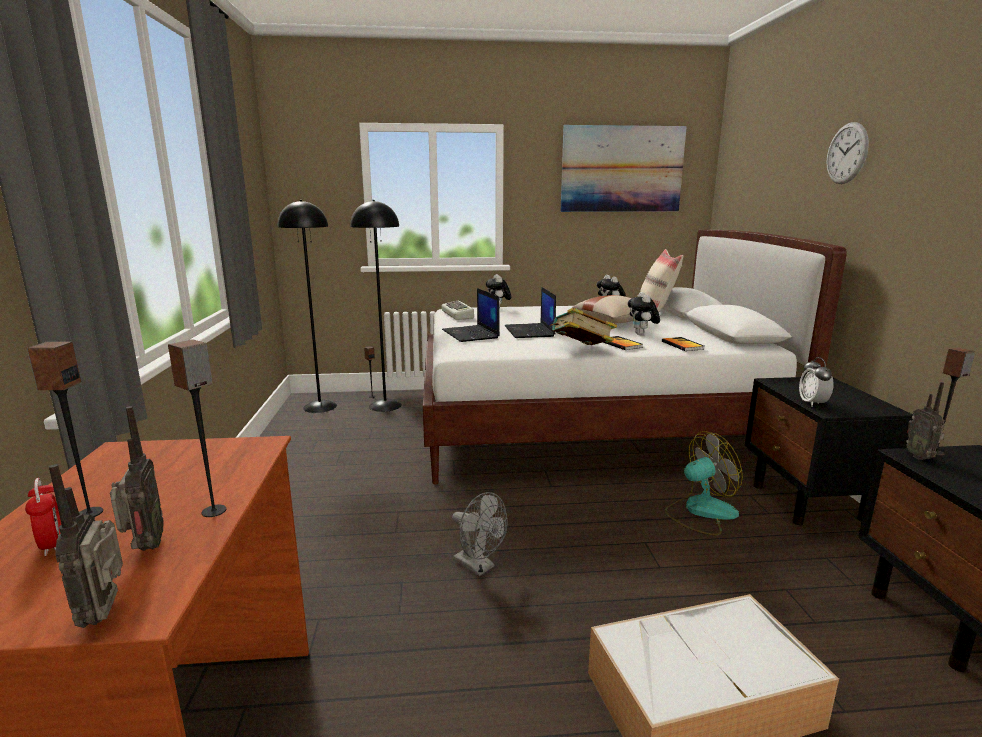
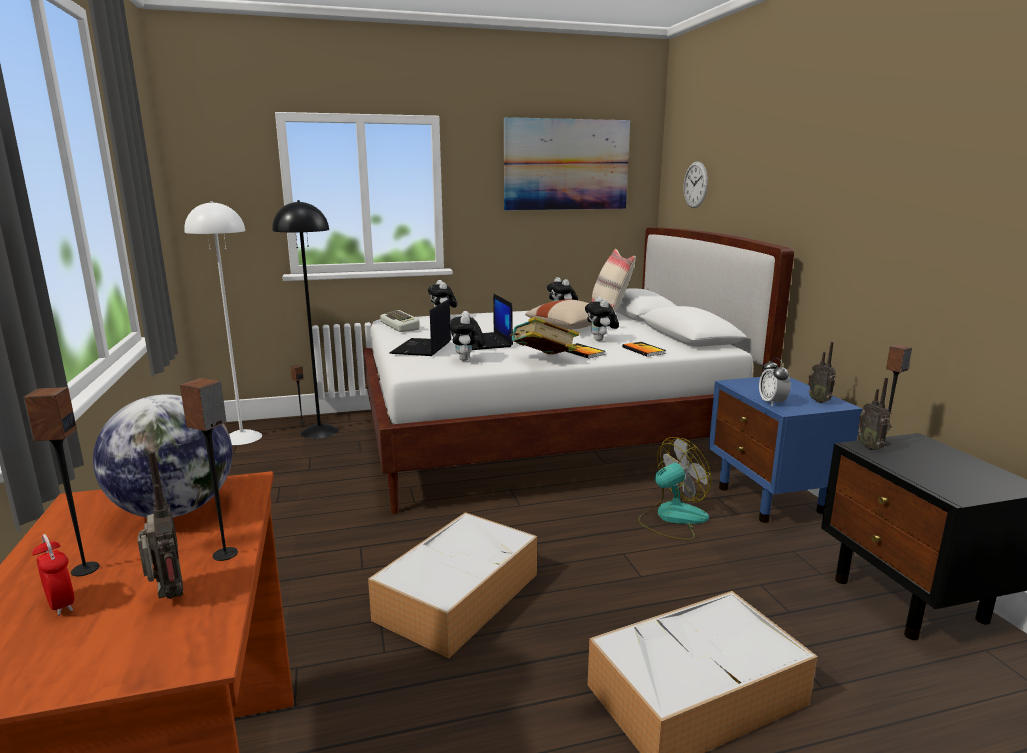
camera: 10 degrees left, 0 degrees up
radio [49,464,123,628] -> radio moved to [808,342,836,403]
black floor lamp [278,200,337,413] -> white floor lamp [184,201,262,445]
laptop [442,288,500,342] -> laptop turned 45 degrees clockwise [389,299,451,356]
grey fan [452,492,508,576] -> storage box [368,512,537,658]
black nightstand [745,377,913,525] -> blue nightstand [709,377,862,523]
wall clock [826,122,869,184] -> wall clock moved to [683,161,708,208]
none -> globe [93,394,232,518]
none -> plush toy [449,311,485,361]

